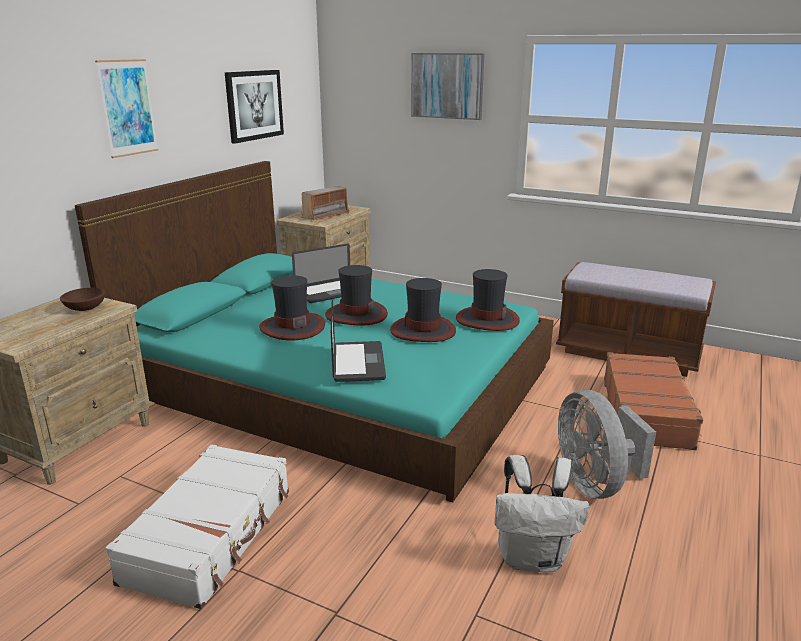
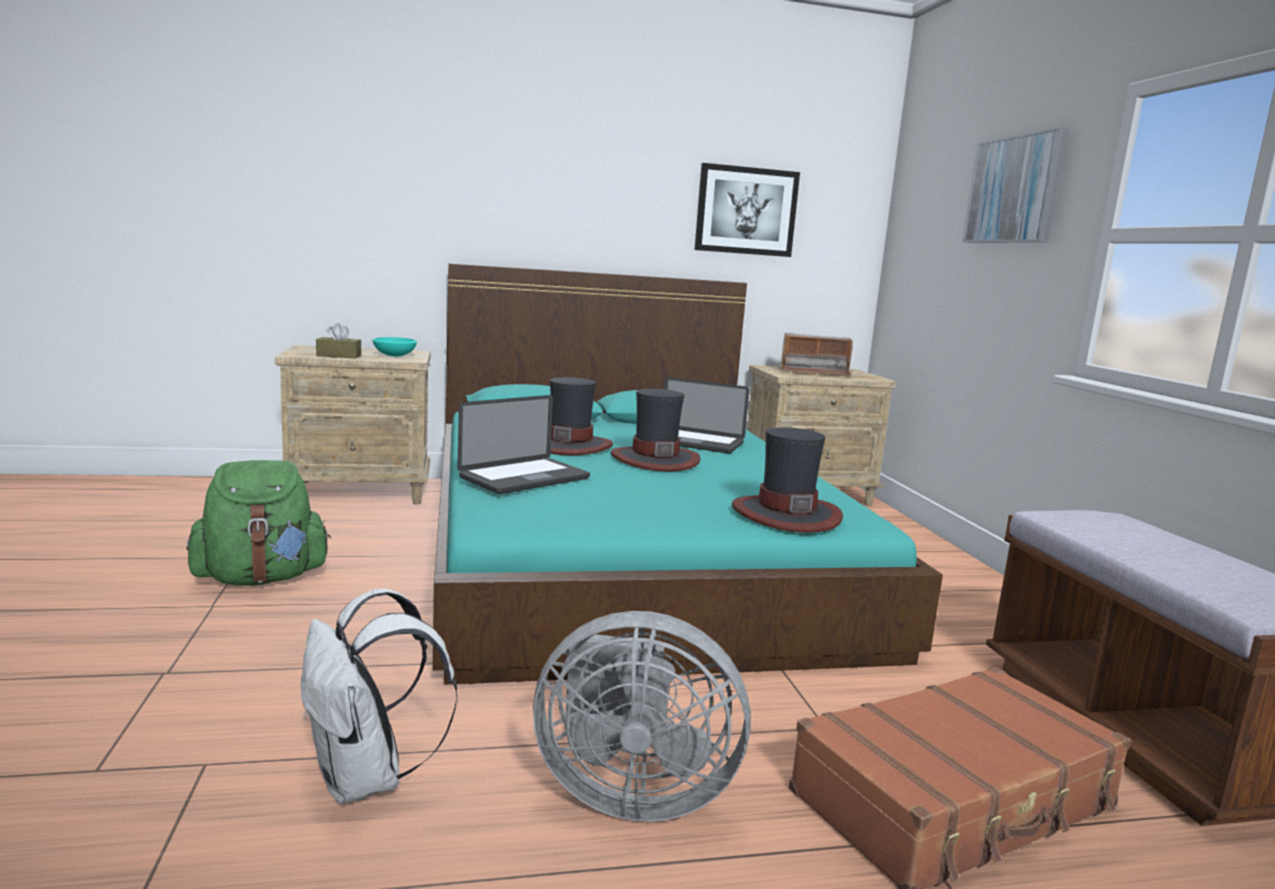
camera: 50 degrees right, 10 degrees down
brown bowl [60,288,105,311] -> turquoise bowl [372,337,417,356]
picture [95,59,158,158] -> none
white suitcase [106,444,289,609] -> green backpack [186,460,331,586]
hat [390,278,456,342] -> none
grey fan [558,390,656,499] -> grey fan turned 120 degrees counterclockwise [533,611,751,822]
none -> brown tissue box [316,323,361,359]

